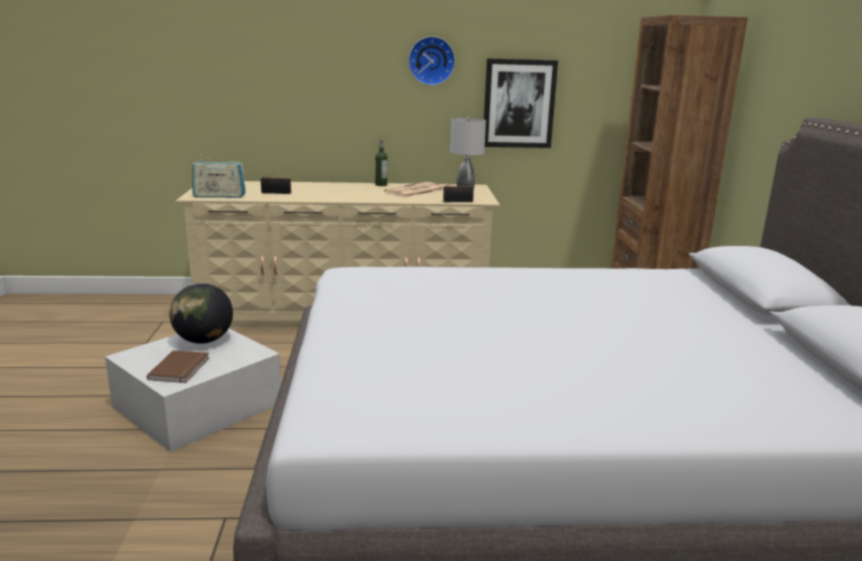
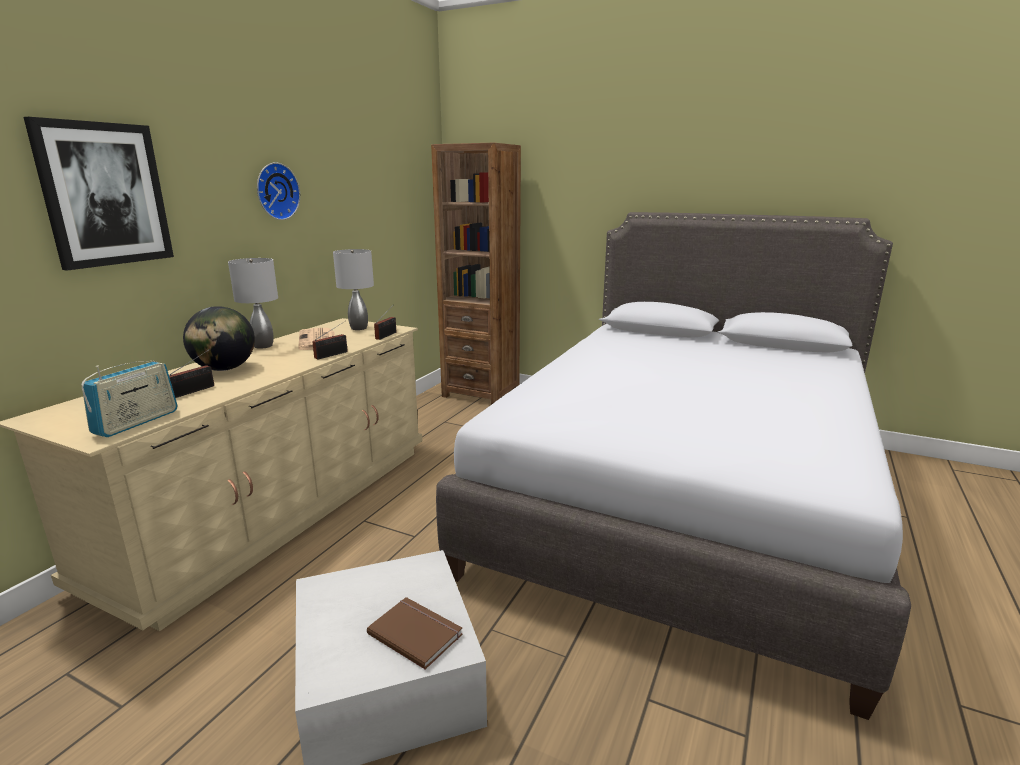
camera: 60 degrees left, 0 degrees up
globe [169,283,233,344] -> globe moved to [183,306,255,371]
bottle [375,139,387,186] -> grey table lamp [228,258,278,349]
picture [484,58,558,148] -> picture moved to [24,117,174,270]
none -> radio [312,321,348,360]

